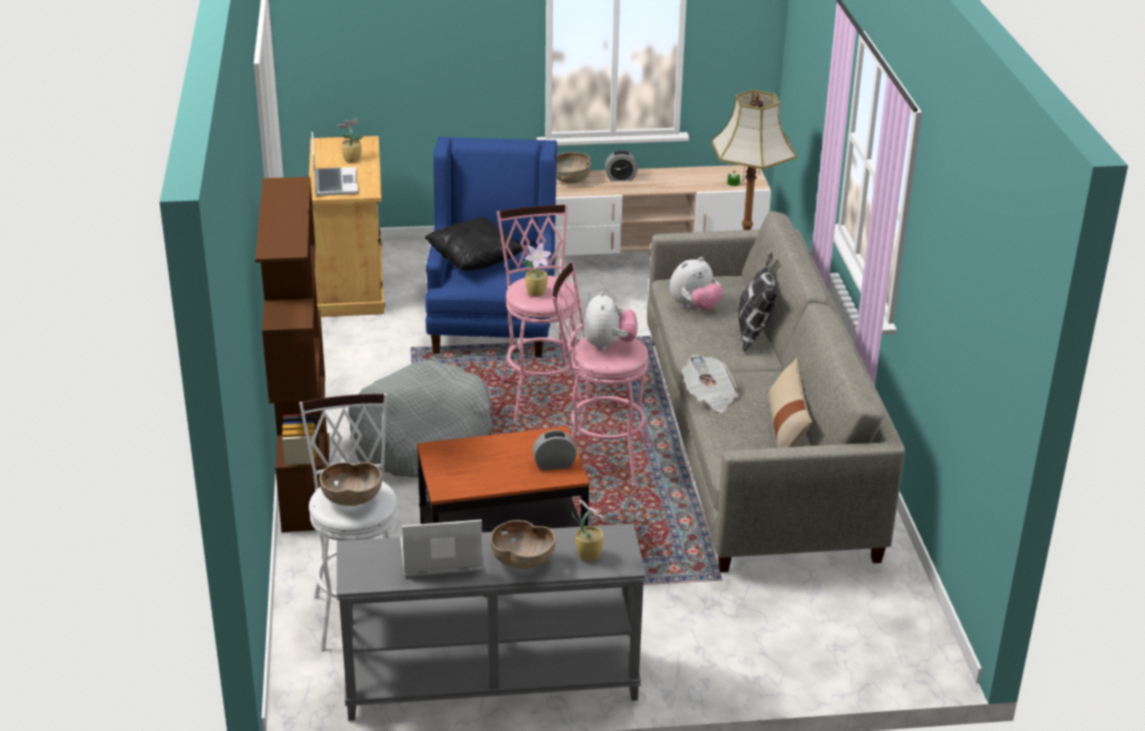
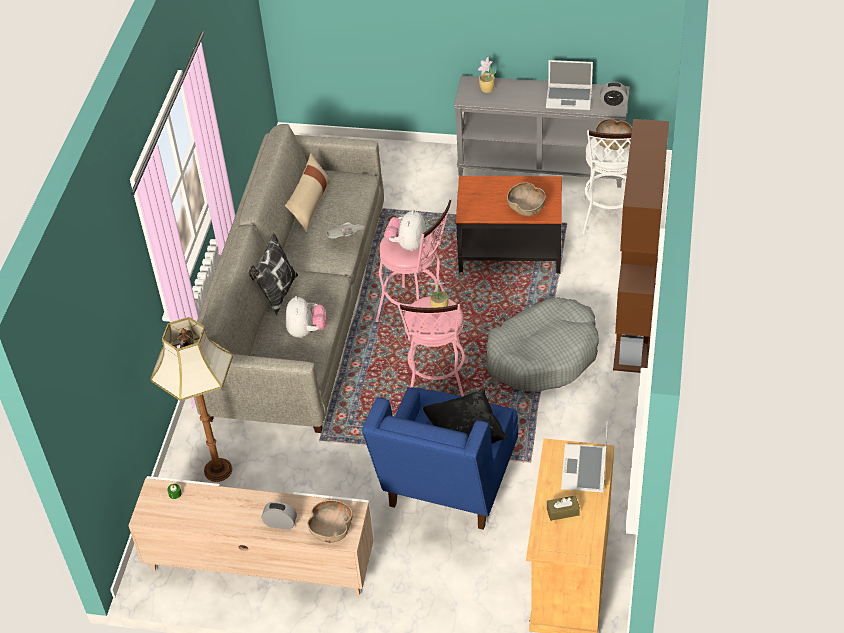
camera: 160 degrees left, 15 degrees up
potted plant [337,118,364,163] -> brown tissue box [547,495,580,521]
brown bowl [490,520,555,570] -> brown bowl moved to [507,182,546,216]
alarm clock [533,430,576,470] -> alarm clock moved to [600,82,627,107]
plush toy [670,257,723,311] -> plush toy turned 105 degrees clockwise [285,296,327,338]

